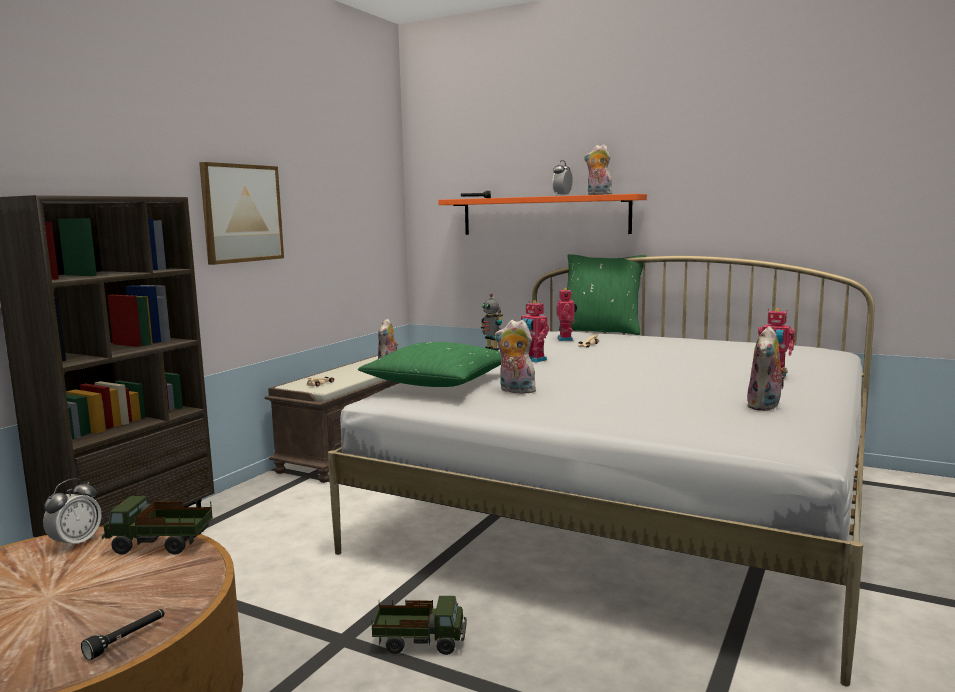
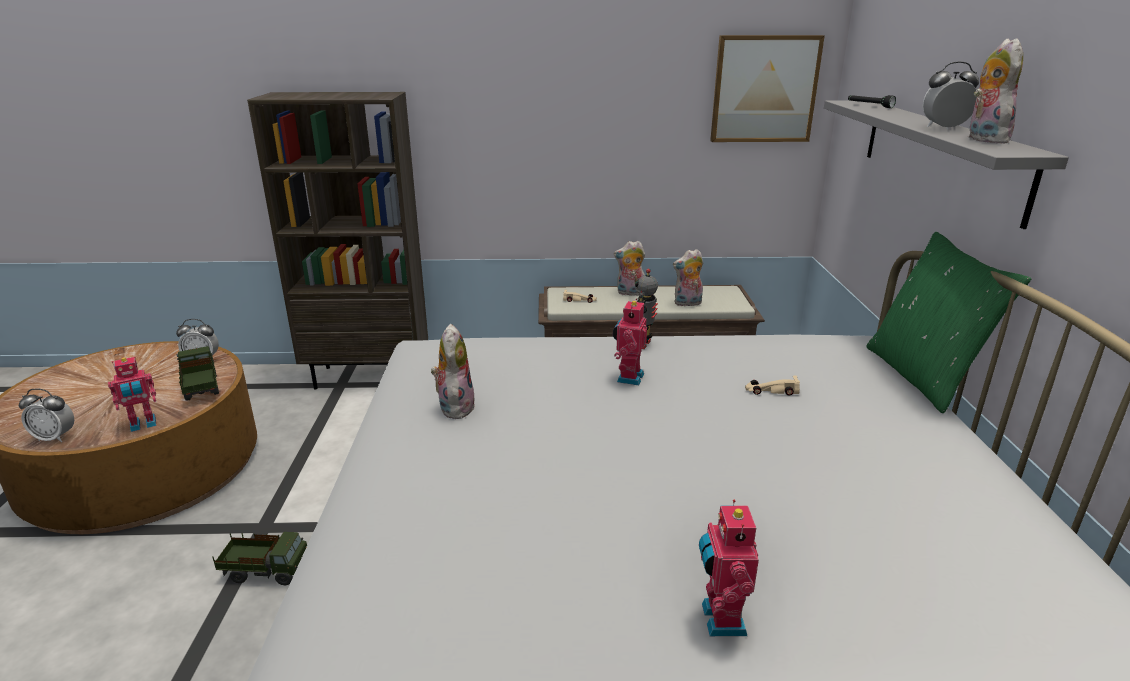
camera: 60 degrees right, 15 degrees up
black flashlight [81,609,164,660] -> alarm clock [19,388,74,442]
picture [199,162,284,265] -> picture moved to [710,35,825,142]
green pillow [358,342,501,387] -> none
toy truck [371,596,467,655] -> toy truck turned 60 degrees counterclockwise [213,532,307,585]
orange shelf [438,194,647,235] -> grey shelf [824,100,1069,229]
toy robot [557,288,577,341] -> toy robot moved to [108,357,157,432]
plush toy [747,326,788,411] -> plush toy moved to [614,241,645,296]

